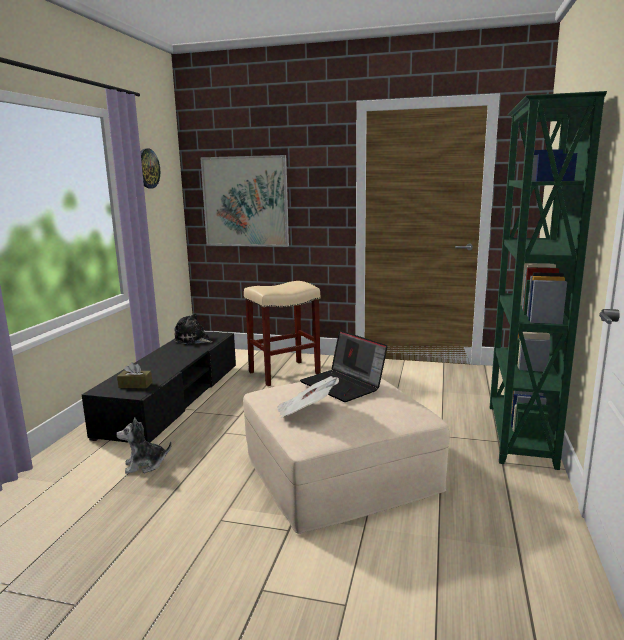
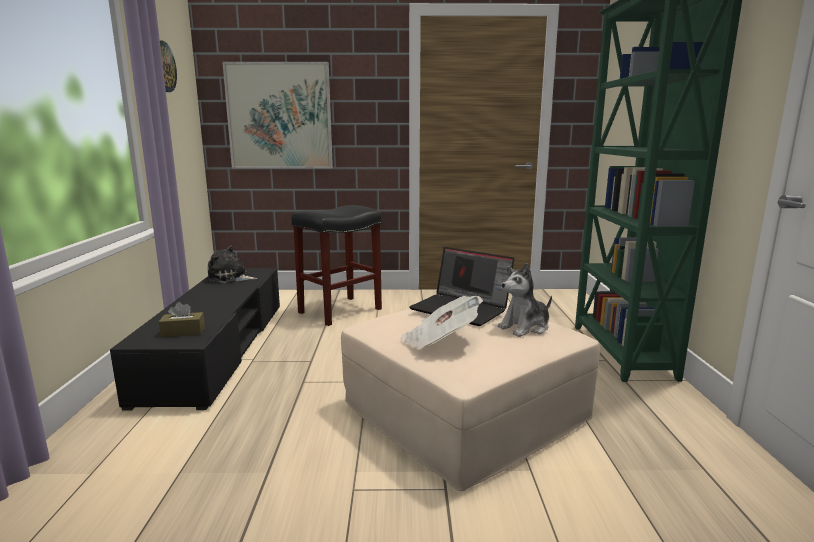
camera: 15 degrees left, 0 degrees up
plush toy [116,417,172,474] -> plush toy moved to [497,263,552,337]
beige stool [244,281,321,386] -> black stool [291,205,382,326]

